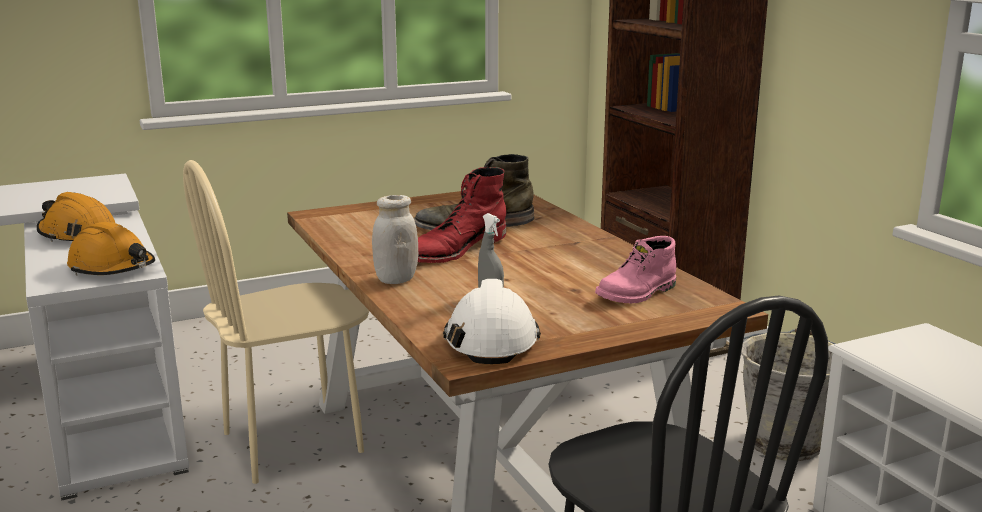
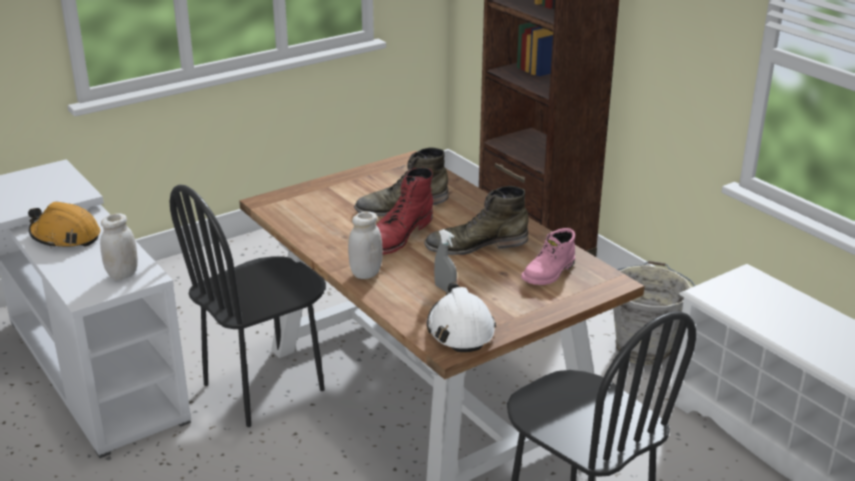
camera: 10 degrees left, 10 degrees up
orange hard hat [67,222,155,276] -> white jar [100,213,138,280]
beige chair [183,160,369,484] -> black chair [170,185,326,427]
none -> green boot [424,186,528,255]

